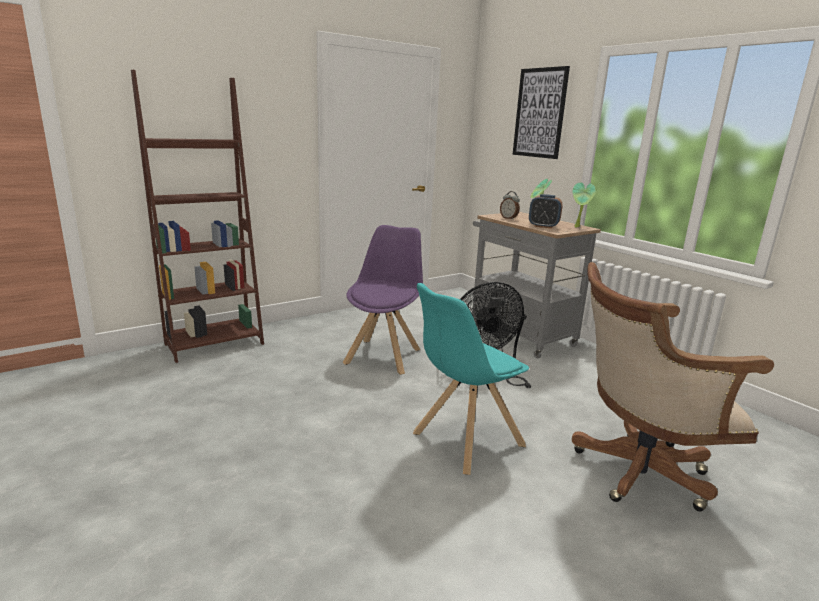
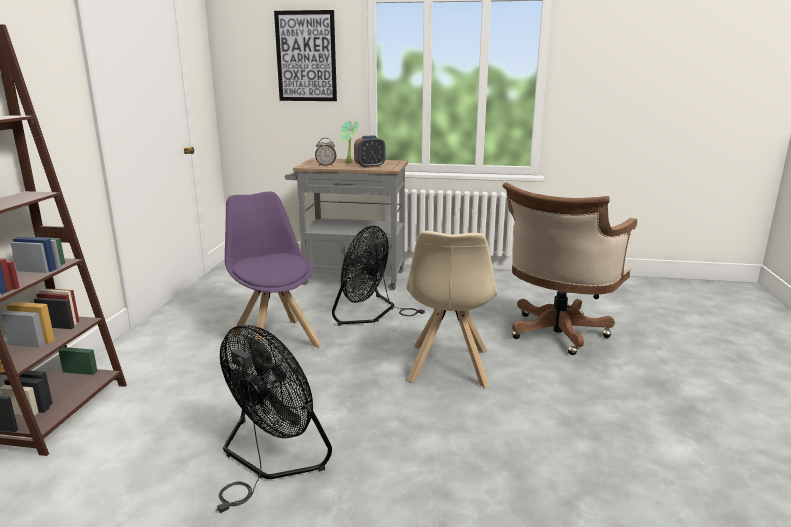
camera: 45 degrees left, 0 degrees up
turquoise chair [413,283,529,475] -> beige chair [407,231,497,388]
potted plant [572,182,596,228] -> none
none -> black fan [215,325,332,513]

